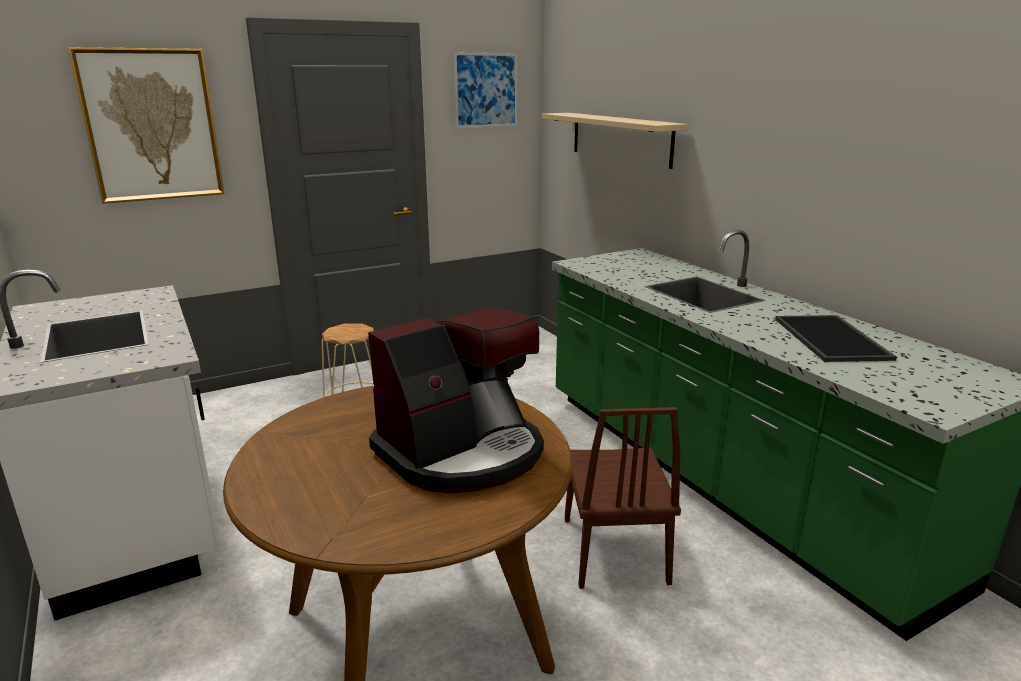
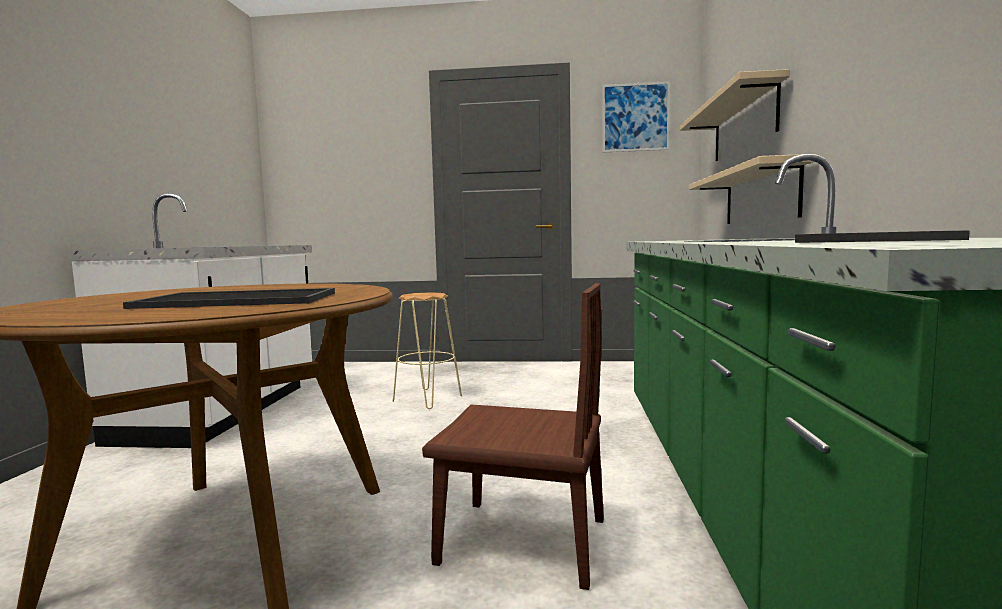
camera: 35 degrees right, 15 degrees down
picture [68,47,225,204] -> none
coffee machine [368,308,544,494] -> tray [123,288,335,309]
brown chair [565,407,681,589] -> brown chair turned 105 degrees counterclockwise [422,283,604,590]
none -> beige shelf [689,154,815,224]

